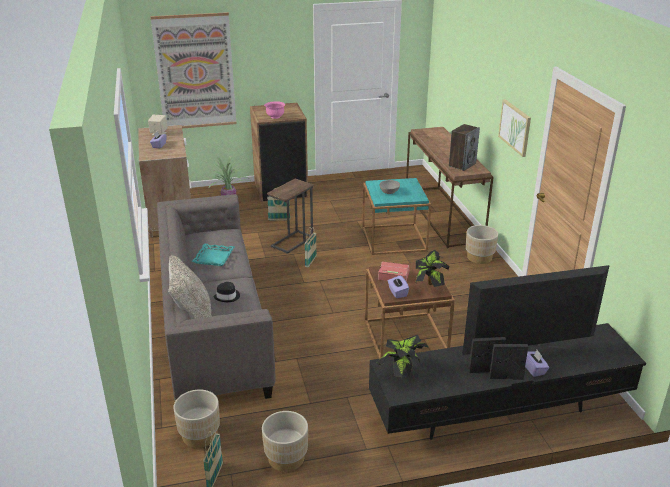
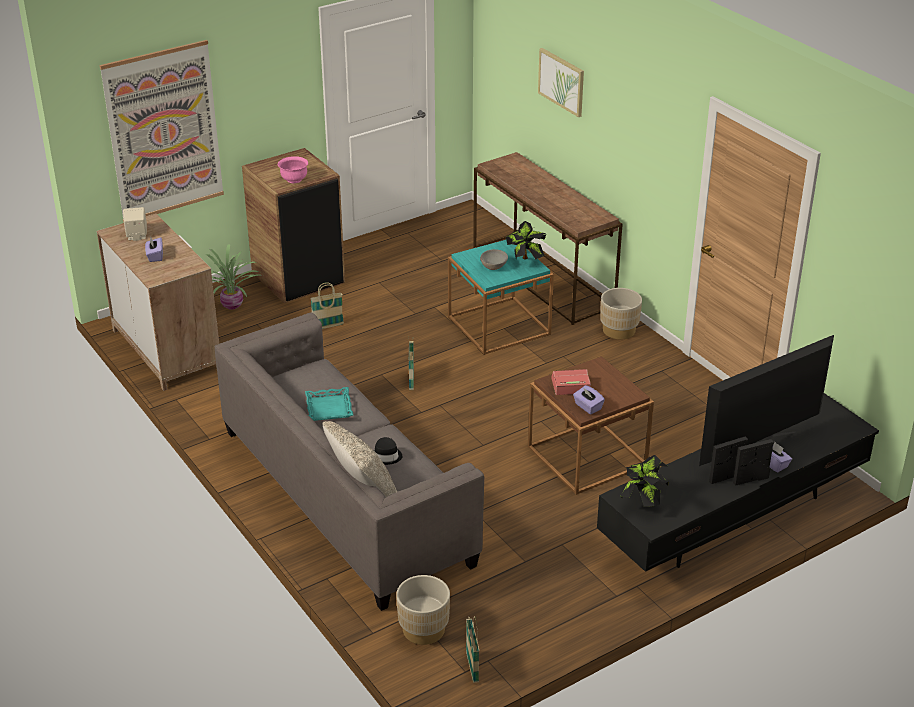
camera: 20 degrees left, 5 degrees up
beige planter [262,411,308,472] -> none
brown side table [267,179,314,254] -> none
potted plant [416,250,449,287] -> potted plant moved to [506,221,547,260]
speaker [449,124,480,171] -> none
picture [498,99,531,157] -> picture moved to [538,48,584,117]

